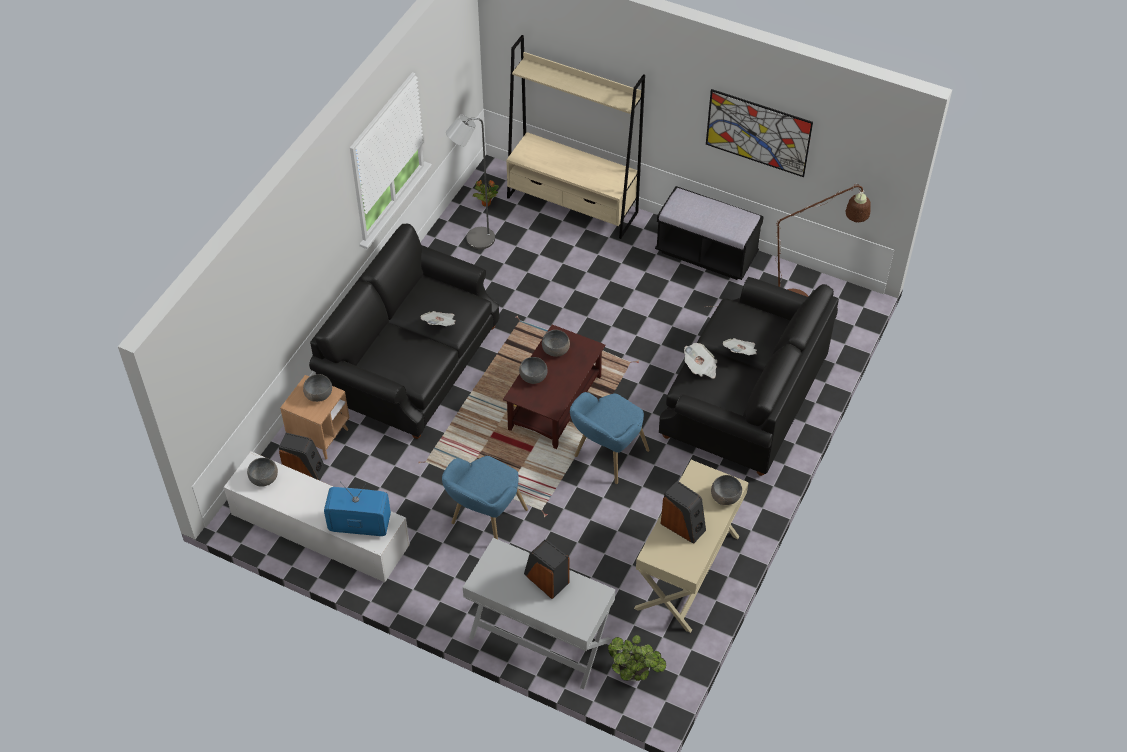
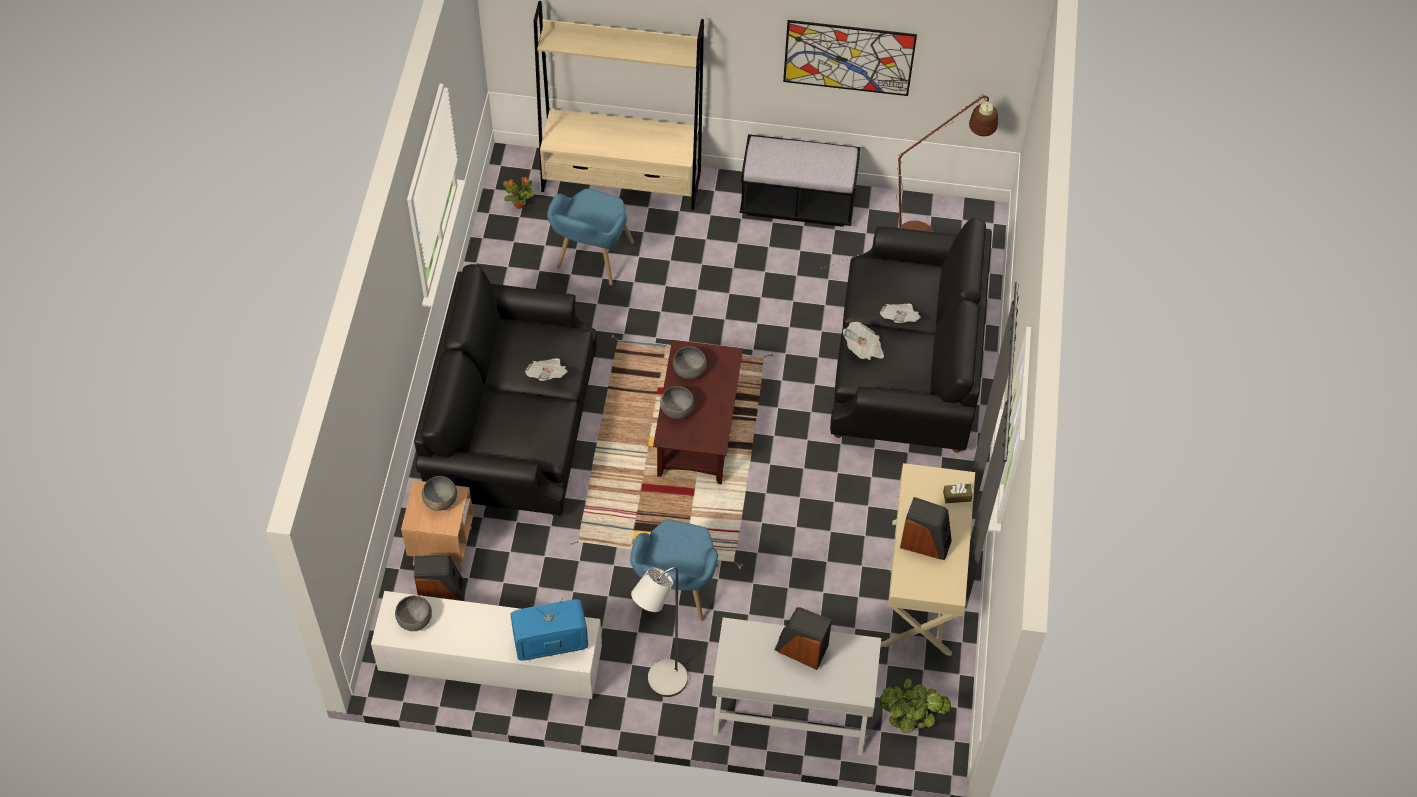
camera: 20 degrees left, 5 degrees up
grey floor lamp [446,115,495,249] -> grey floor lamp moved to [631,567,688,697]
blue armchair [570,392,650,484] -> blue armchair moved to [547,188,634,285]
grey bowl [711,475,742,505] -> brown tissue box [943,483,973,503]

